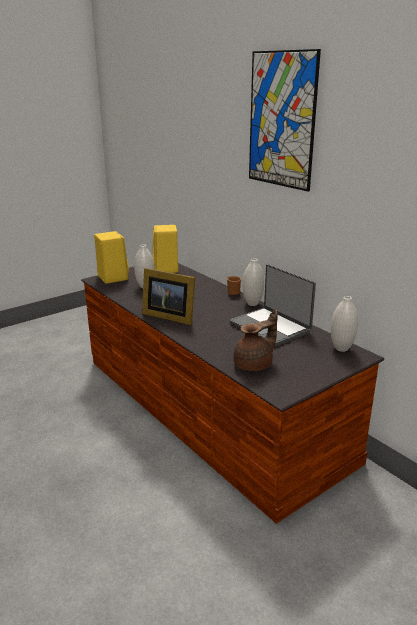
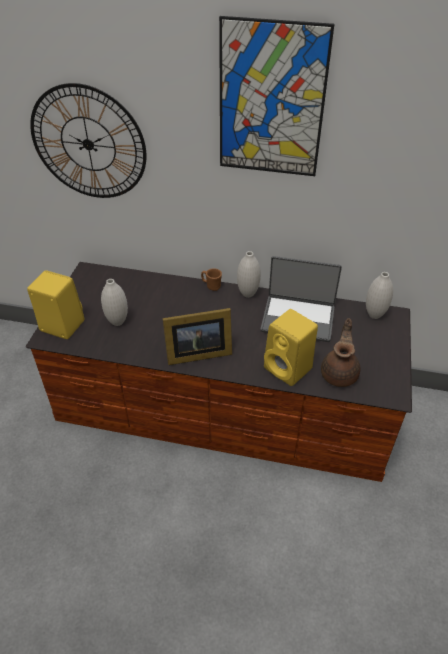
camera: 40 degrees left, 20 degrees up
yellow speaker [153,225,179,273] -> yellow speaker moved to [264,309,318,386]
none -> wall clock [30,83,147,198]

